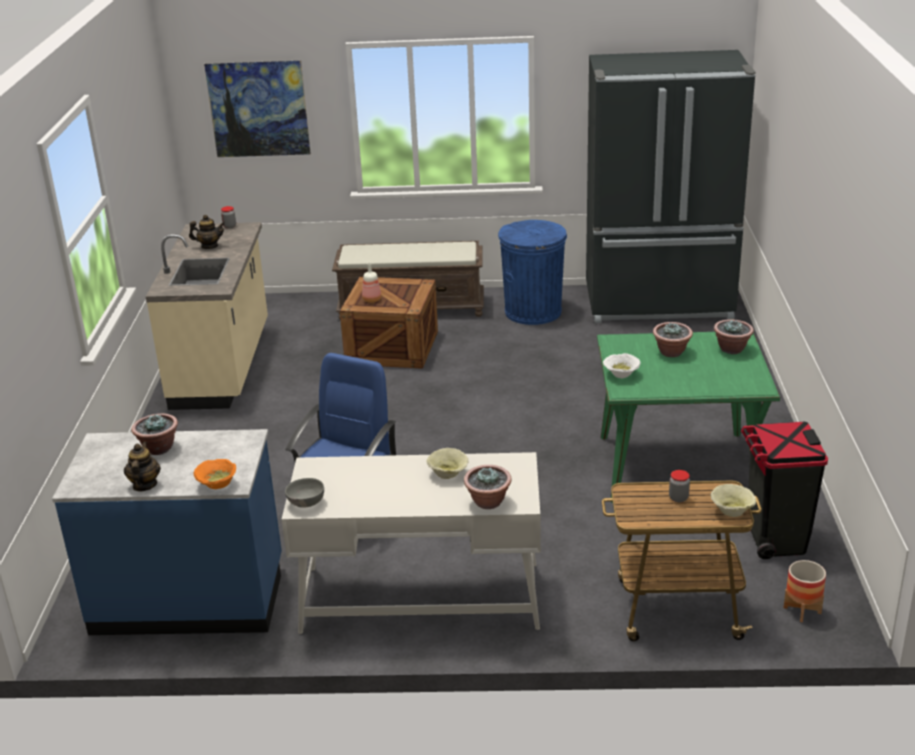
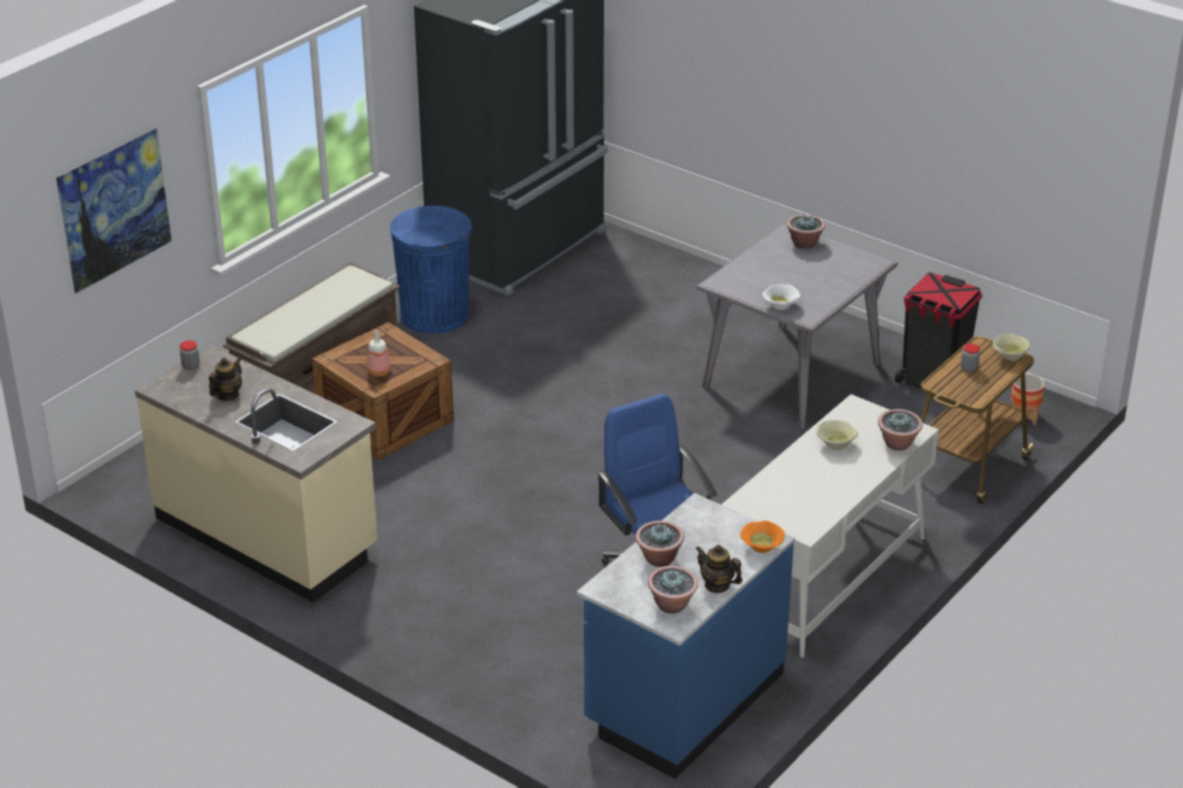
camera: 55 degrees left, 5 degrees up
grey bowl [285,478,324,508] -> none
green dining table [597,332,780,503] -> grey dining table [697,222,898,428]
potted plant [653,322,693,357] -> potted plant moved to [648,566,698,614]

